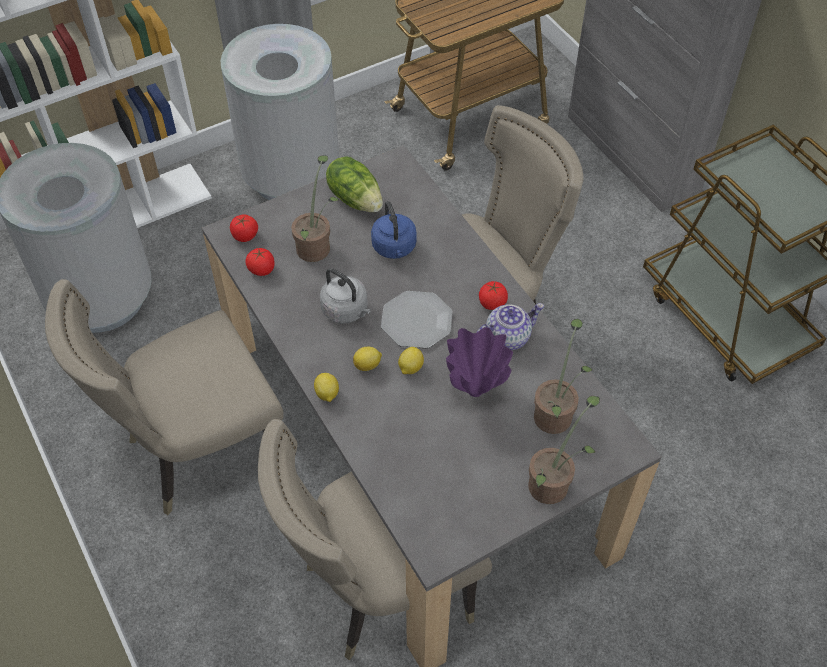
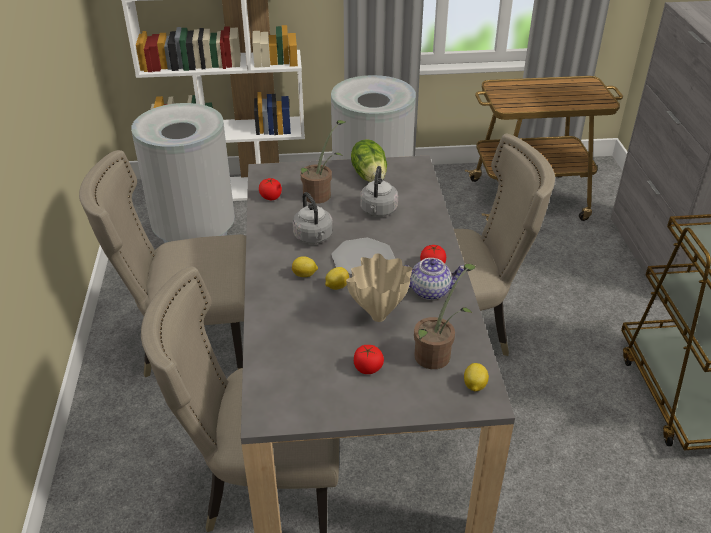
camera: 25 degrees right, 15 degrees down
tomato [230,214,258,242] -> tomato moved to [354,345,384,374]
lemon [314,373,339,402] -> lemon moved to [464,363,489,392]
blue kettle [371,201,417,259] -> grey kettle [360,166,398,217]
purple vase [446,327,513,397] -> beige vase [346,254,413,322]
potted plant [528,396,600,504] -> none

